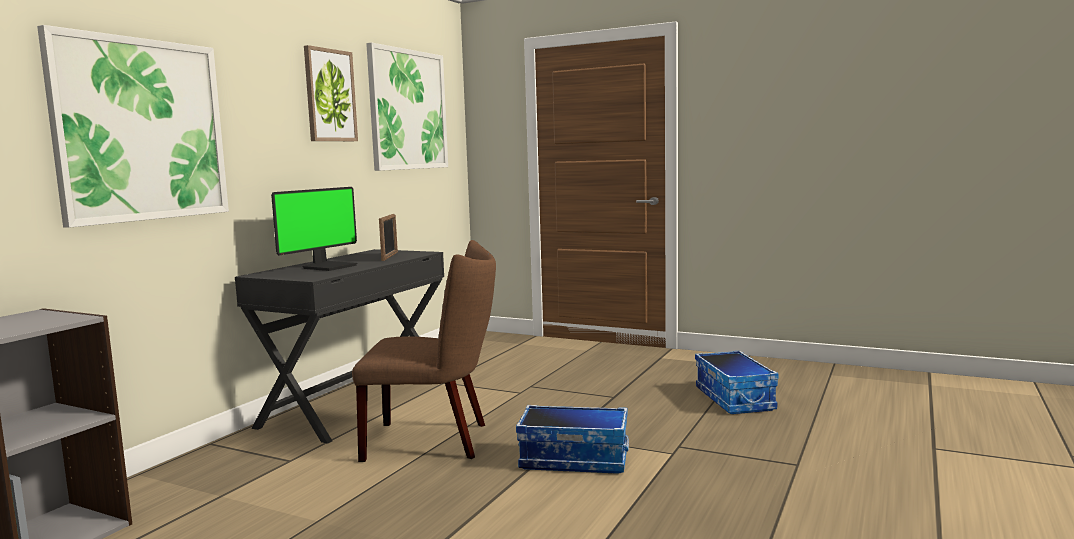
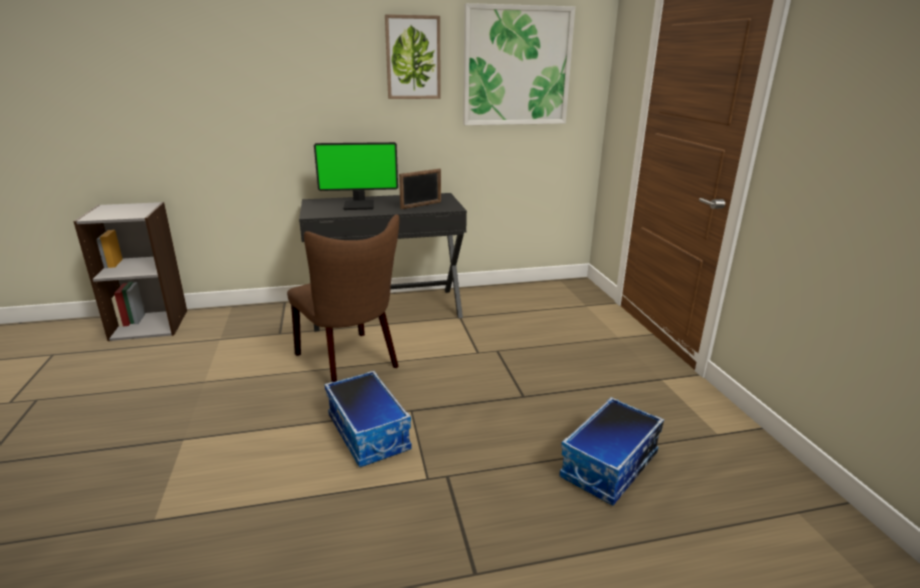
camera: 50 degrees right, 15 degrees up
picture [37,25,229,228] -> none

